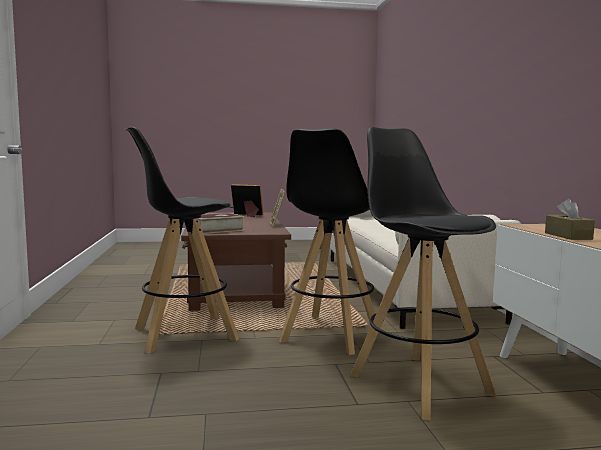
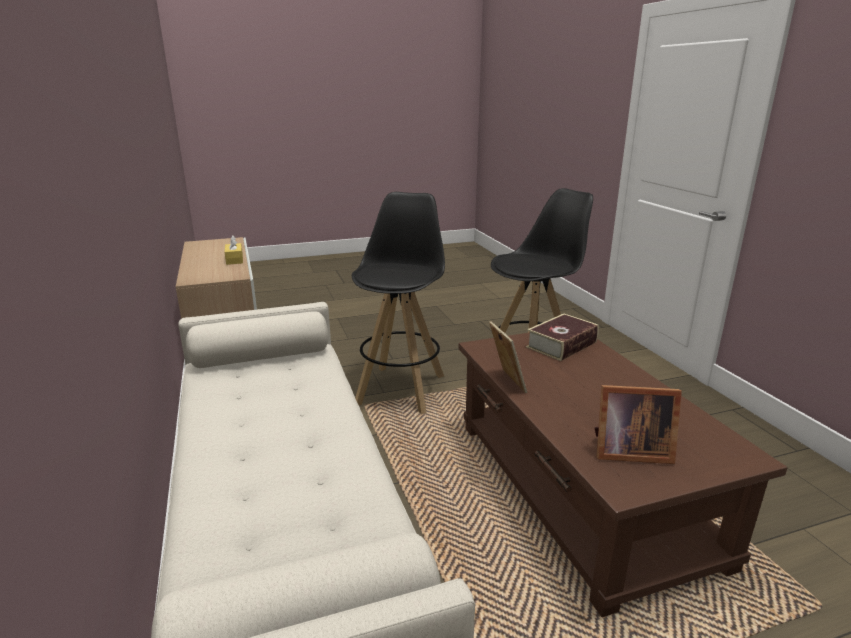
camera: 170 degrees right, 15 degrees up
black stool [350,127,497,420] -> none
brown tissue box [545,199,595,240] -> yellow tissue box [224,235,243,265]

